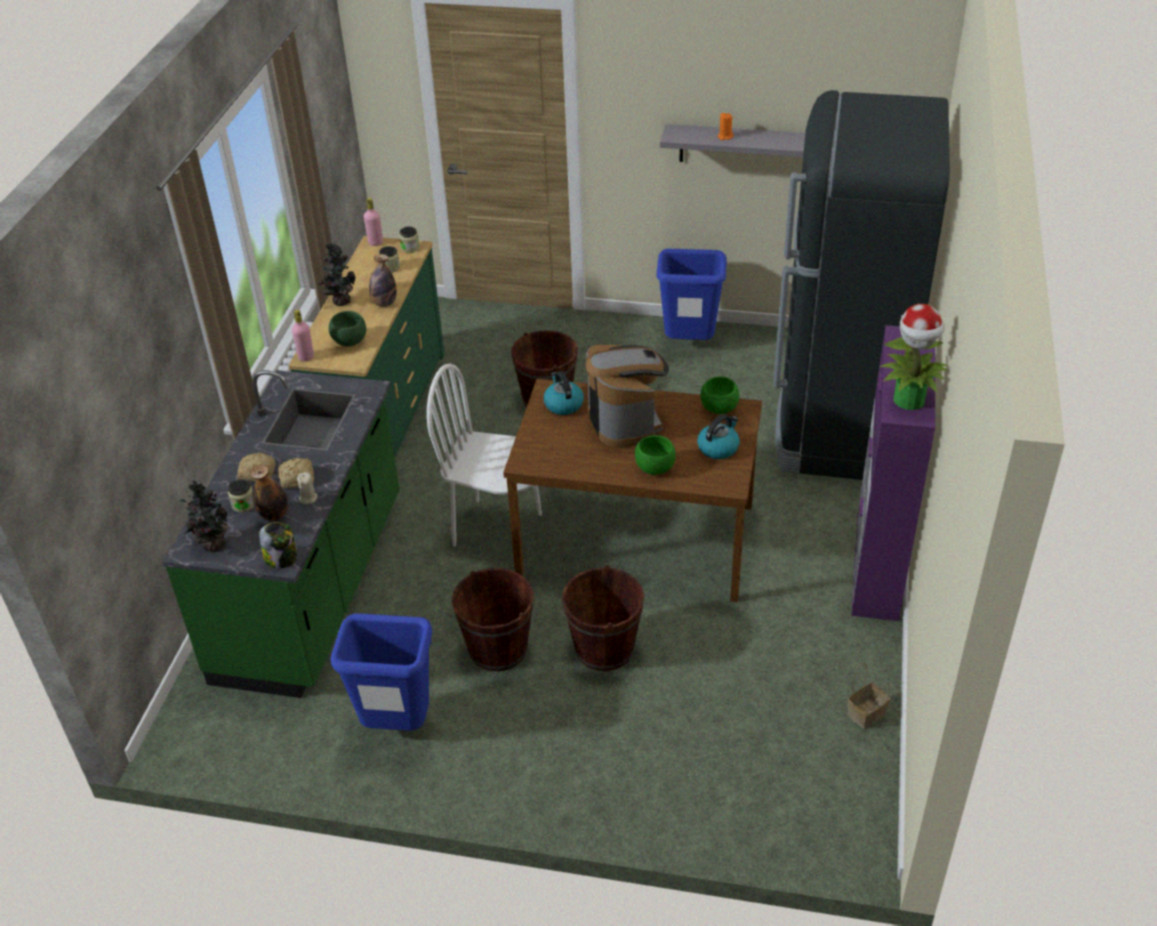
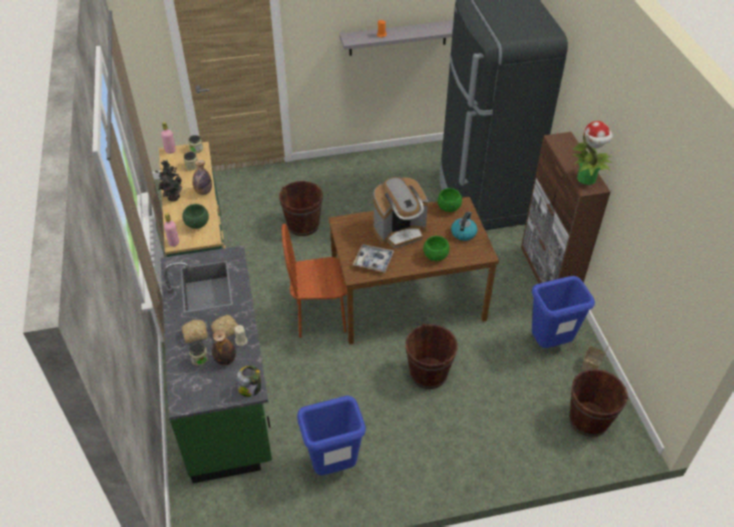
camera: 25 degrees left, 5 degrees up
potted plant [178,480,229,552] -> none
white chair [427,363,542,547] -> brown chair [282,223,347,338]
brown bucket [452,568,534,671] -> brown bucket moved to [569,369,628,437]
kettle [544,371,584,415] -> none
coffee machine [585,345,669,448] -> coffee machine turned 105 degrees clockwise [373,177,428,248]
blue trash can [656,249,727,340] -> blue trash can moved to [532,276,595,348]
purple cabinet [851,325,935,621] -> brown cabinet [521,132,611,284]
none -> tray [353,244,394,273]

